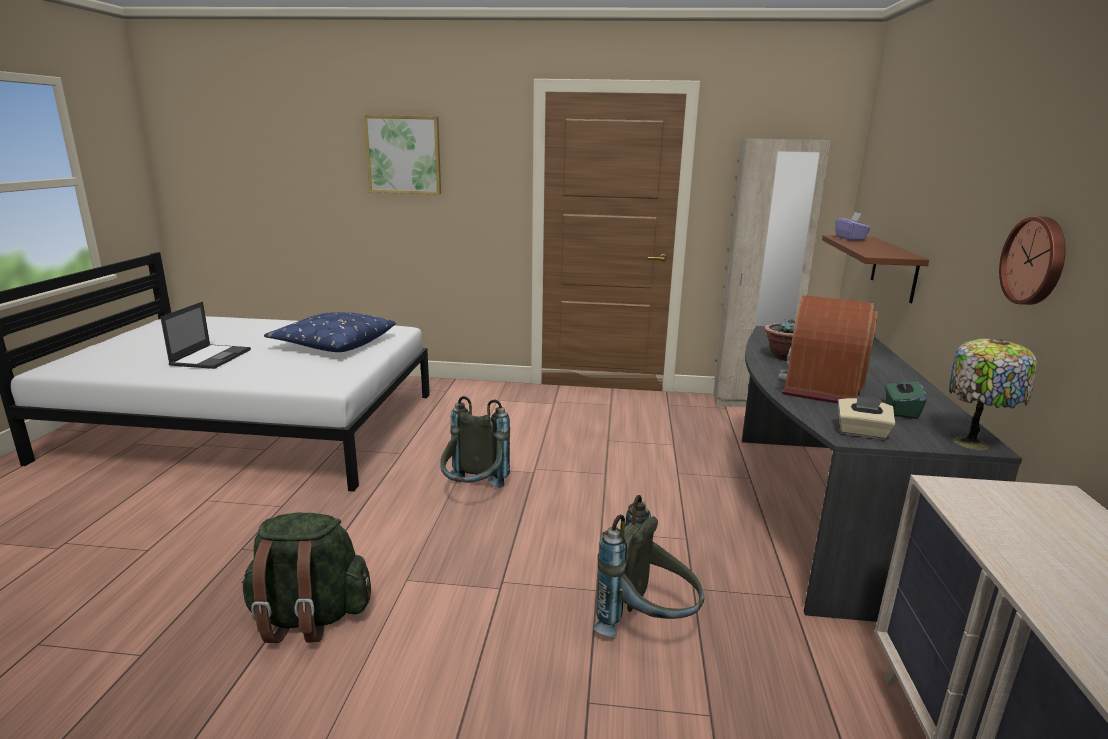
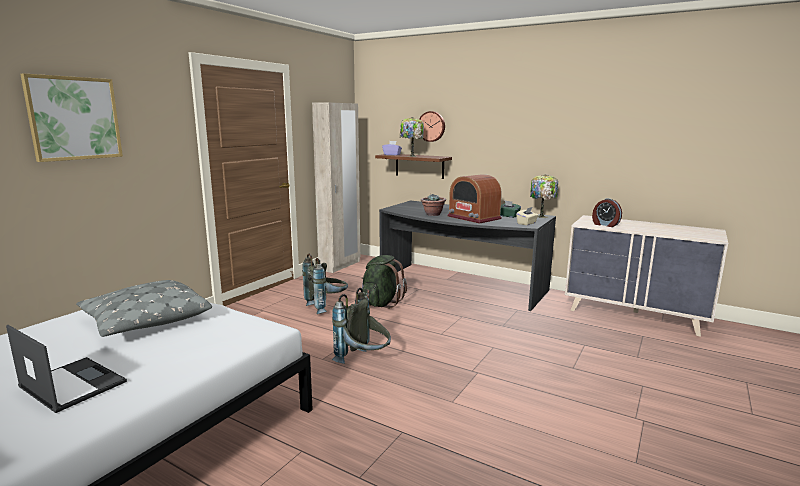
camera: 65 degrees left, 5 degrees down
green backpack [242,513,371,643] -> green backpack moved to [362,255,407,308]
blue pillow [264,312,396,352] -> grey pillow [76,280,212,337]
grey backpack [593,495,704,637] -> grey backpack moved to [302,253,348,314]
wall clock [999,216,1066,305] -> wall clock moved to [419,111,445,142]
none -> table lamp [400,117,424,157]
none -> alarm clock [592,198,622,227]

